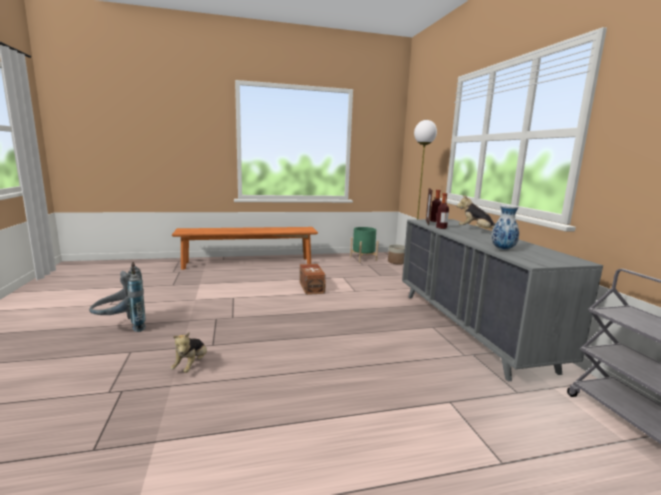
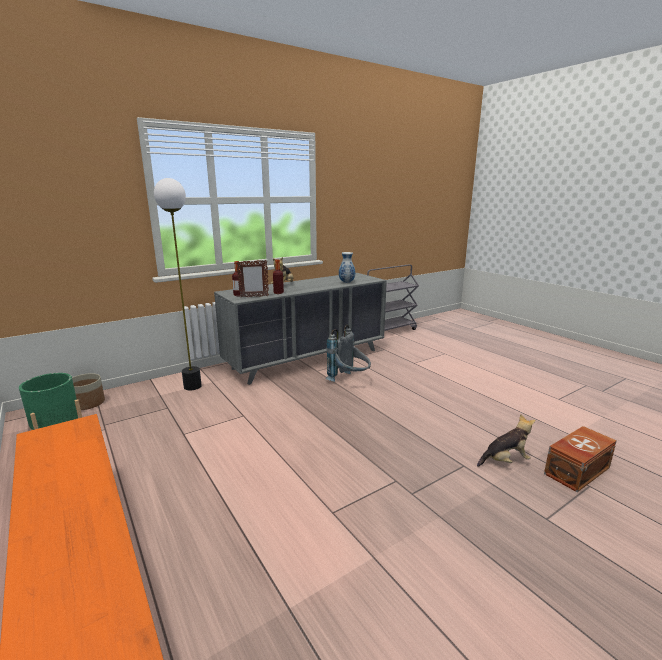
camera: 110 degrees left, 5 degrees up
grey backpack [89,262,146,332] -> grey backpack moved to [326,325,371,382]
brown storage box [299,264,326,295] -> brown storage box moved to [544,426,617,492]

